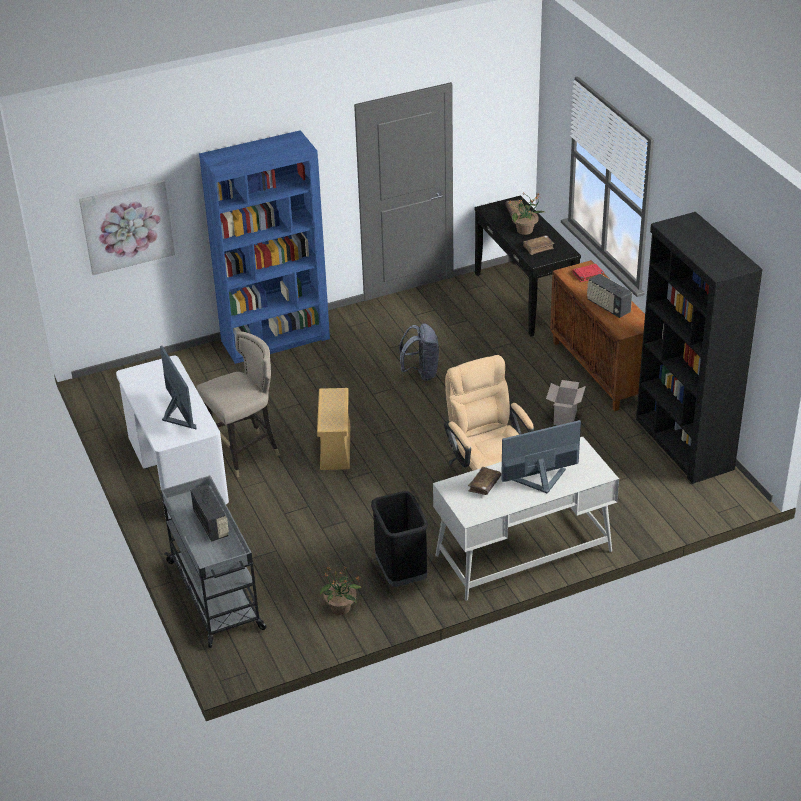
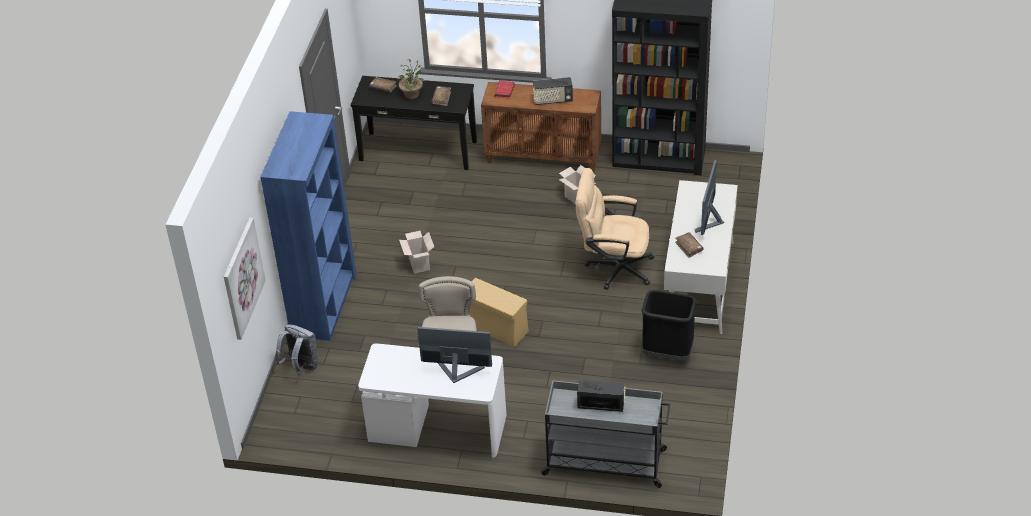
camera: 55 degrees left, 5 degrees up
potted plant [320,567,362,615] -> none
grey backpack [399,323,439,381] -> grey backpack moved to [275,325,319,376]
none -> cardboard box [399,231,434,274]

